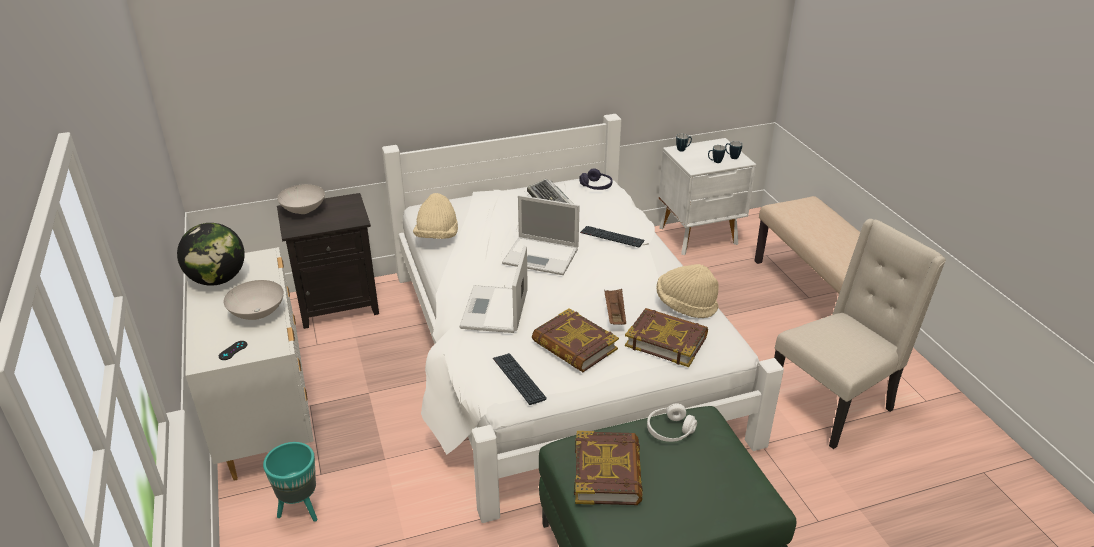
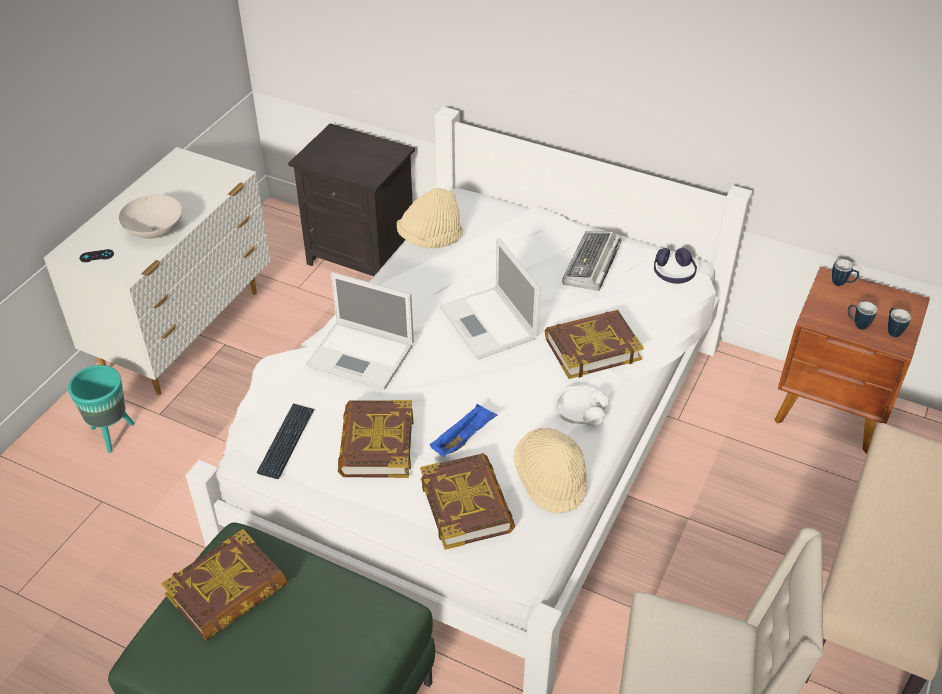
camera: 45 degrees right, 10 degrees up
globe [177,223,245,286] -> none
white bowl [277,184,325,214] -> none
laptop [460,246,528,333] -> laptop turned 120 degrees counterclockwise [306,272,414,390]
keyboard [580,226,644,247] -> book [545,310,644,379]
brown tray [604,289,626,325] -> blue tray [430,404,498,457]
white headphones [647,403,697,442] -> white headphones moved to [554,386,608,426]
white nightstand [659,138,756,255] -> brown nightstand [774,267,930,454]

